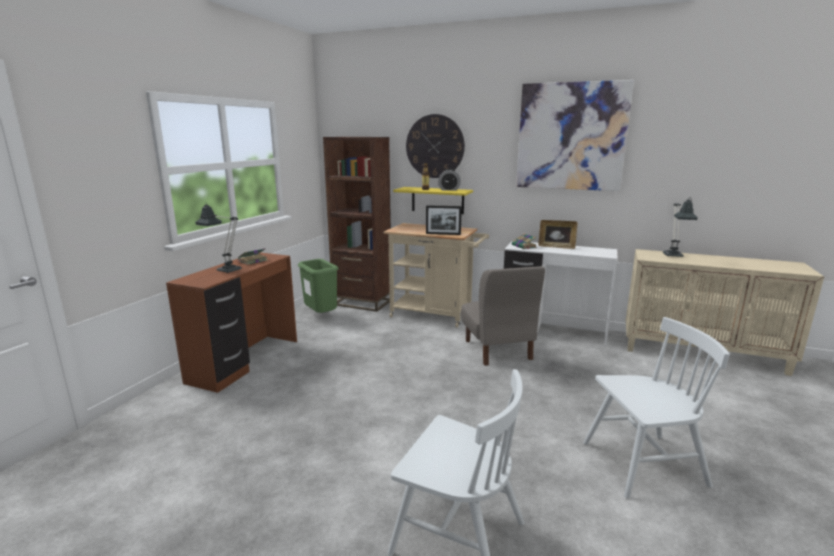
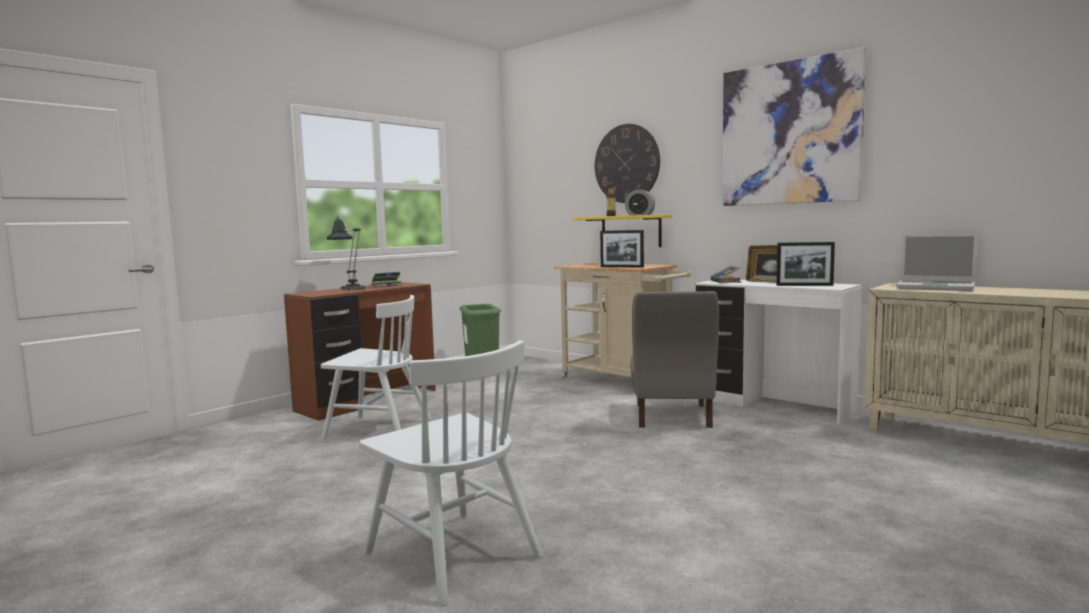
camera: 20 degrees right, 10 degrees down
brown bookcase [323,137,391,312] -> none
white chair [583,317,730,499] -> white chair moved to [321,295,431,440]
table lamp [663,197,698,257] -> laptop [896,234,977,291]
none -> picture frame [777,242,835,286]

